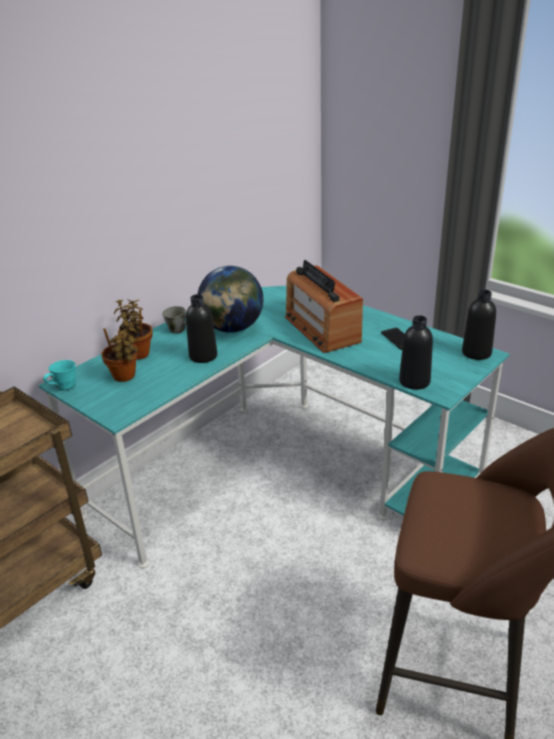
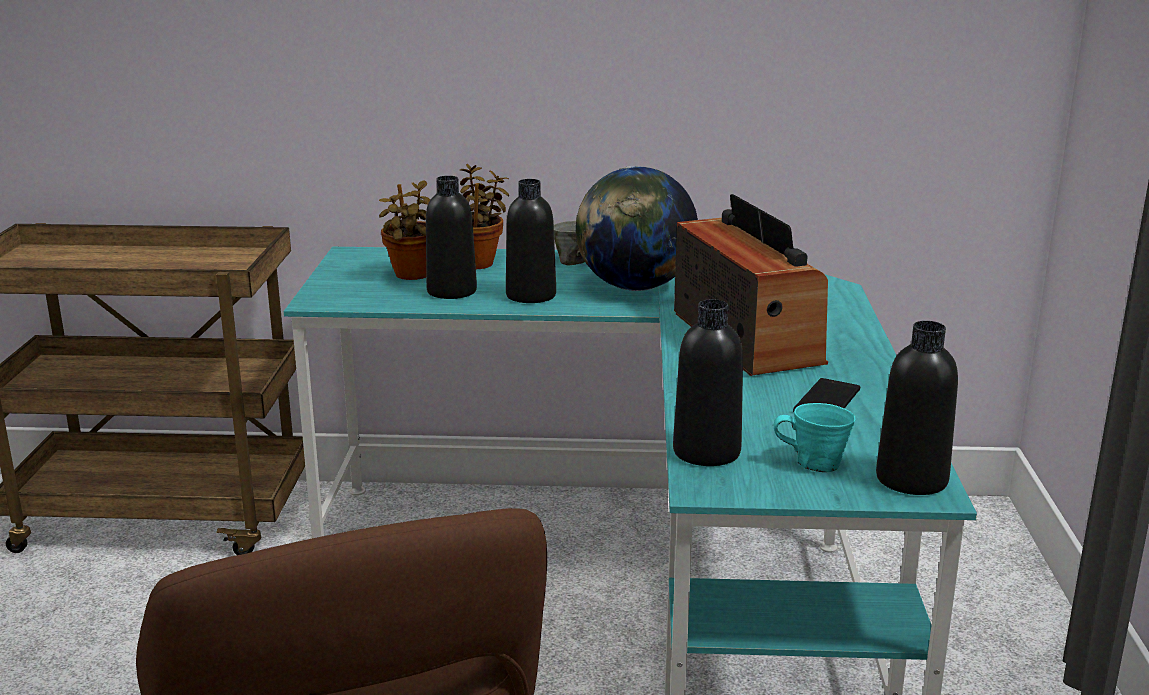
camera: 50 degrees right, 10 degrees down
turquoise mug [43,360,76,391] -> turquoise mug moved to [774,403,856,472]
radio [285,260,363,353] -> radio turned 135 degrees clockwise [674,194,828,376]
none -> black bottle [426,176,477,299]

